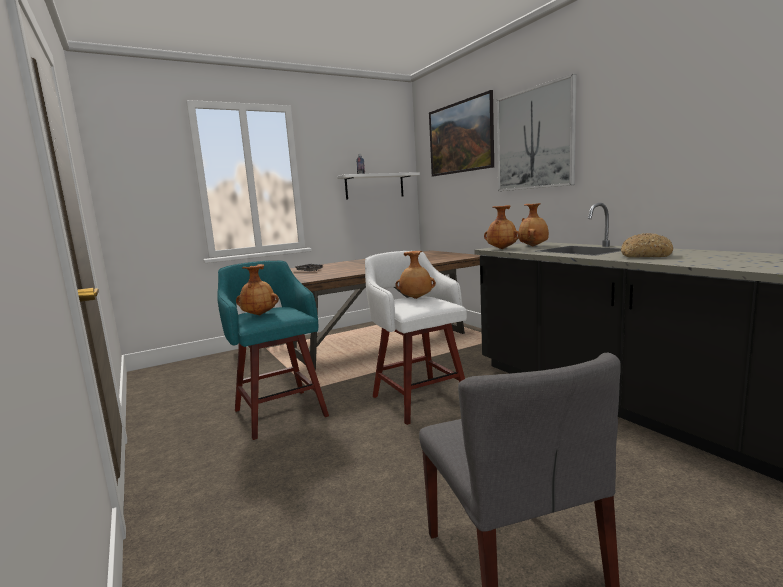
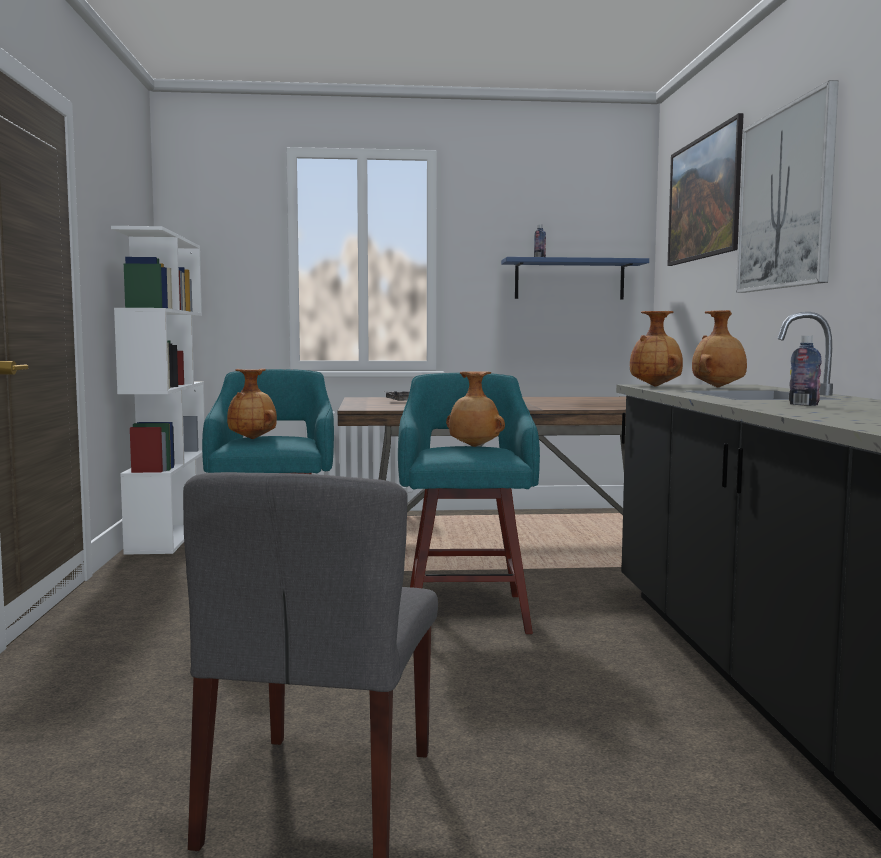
camera: 25 degrees right, 5 degrees down
white shelf [336,172,420,200] -> blue shelf [501,257,649,300]
white stool [365,251,467,425] -> turquoise stool [398,373,540,634]
bread [621,233,673,258] -> bottle [789,336,822,406]
none -> white bookcase [111,226,205,555]

